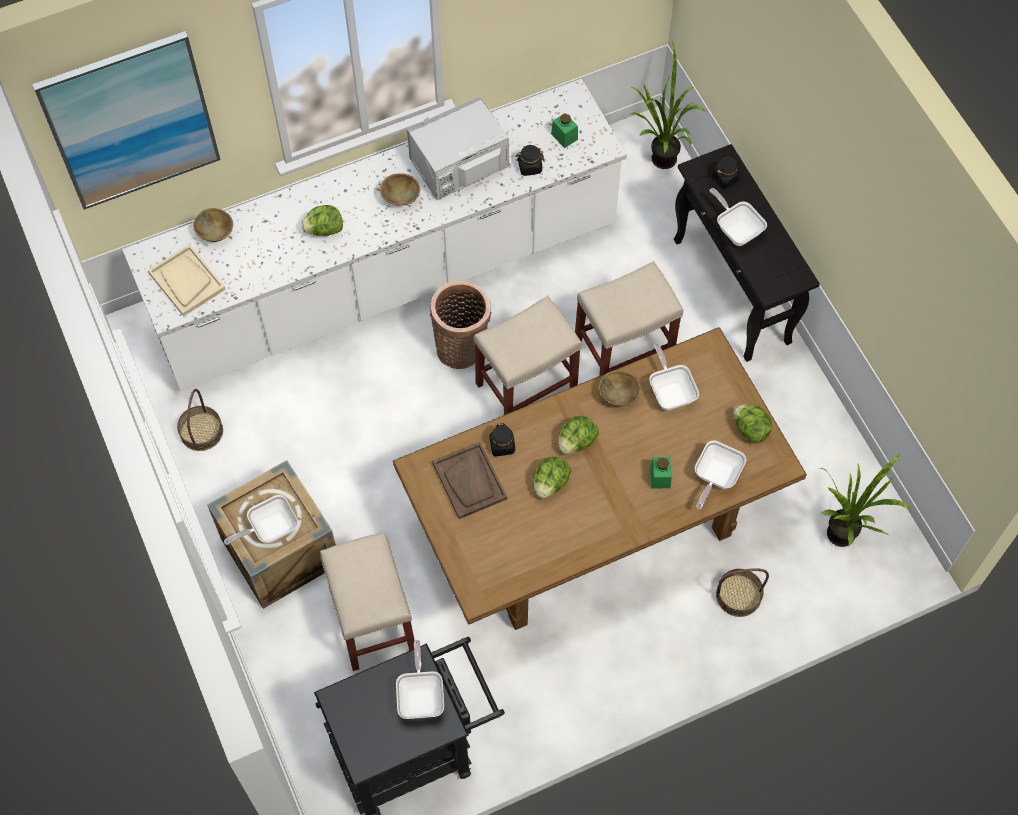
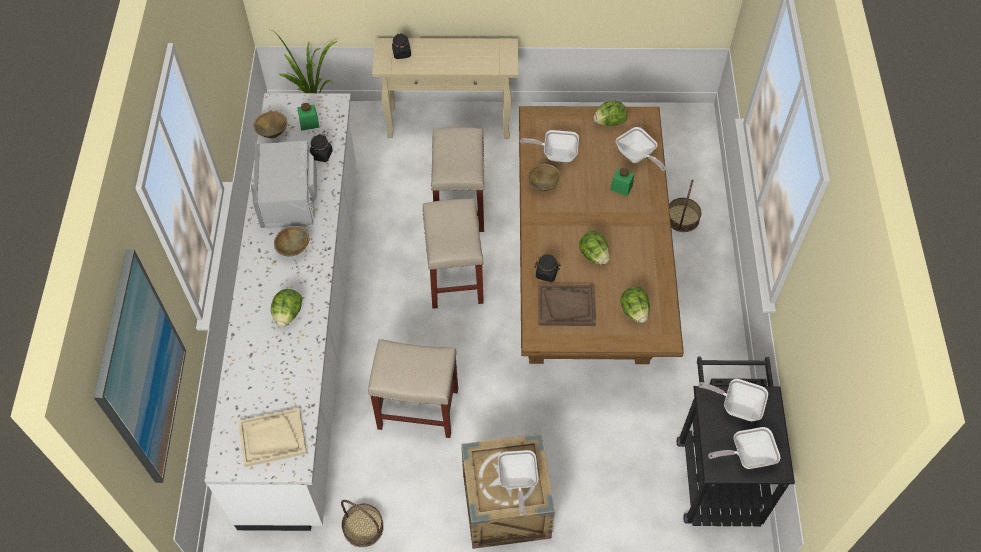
camera: 65 degrees left, 5 degrees down
brown bowl [193,208,233,242] -> brown bowl moved to [254,111,287,138]
beige stool [320,532,415,671] -> beige stool moved to [368,339,458,438]
basket [430,281,491,369] -> none
lettuce [558,416,599,454] -> lettuce moved to [620,286,650,323]
black console table [674,144,820,362] -> beige console table [372,38,518,139]
frying pan [709,188,767,246] -> frying pan moved to [708,427,780,469]
potted plant [819,454,912,547] -> none

